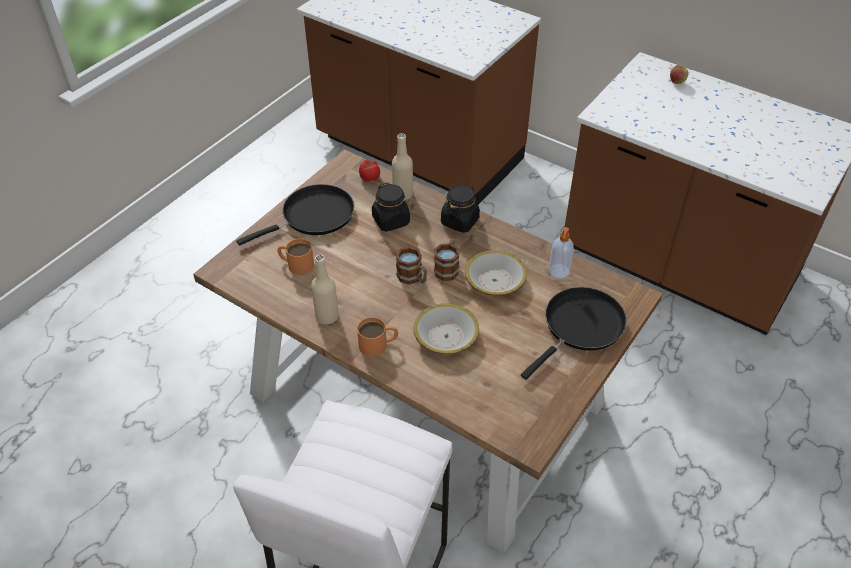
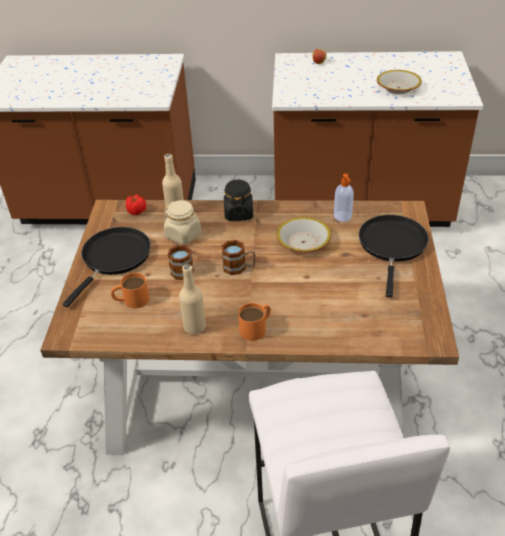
camera: 30 degrees left, 5 degrees down
black jar [372,182,410,232] -> beige jar [164,200,201,244]
bowl [414,303,479,355] -> bowl moved to [377,70,422,94]
mug [434,239,459,281] -> mug moved to [168,241,194,280]

